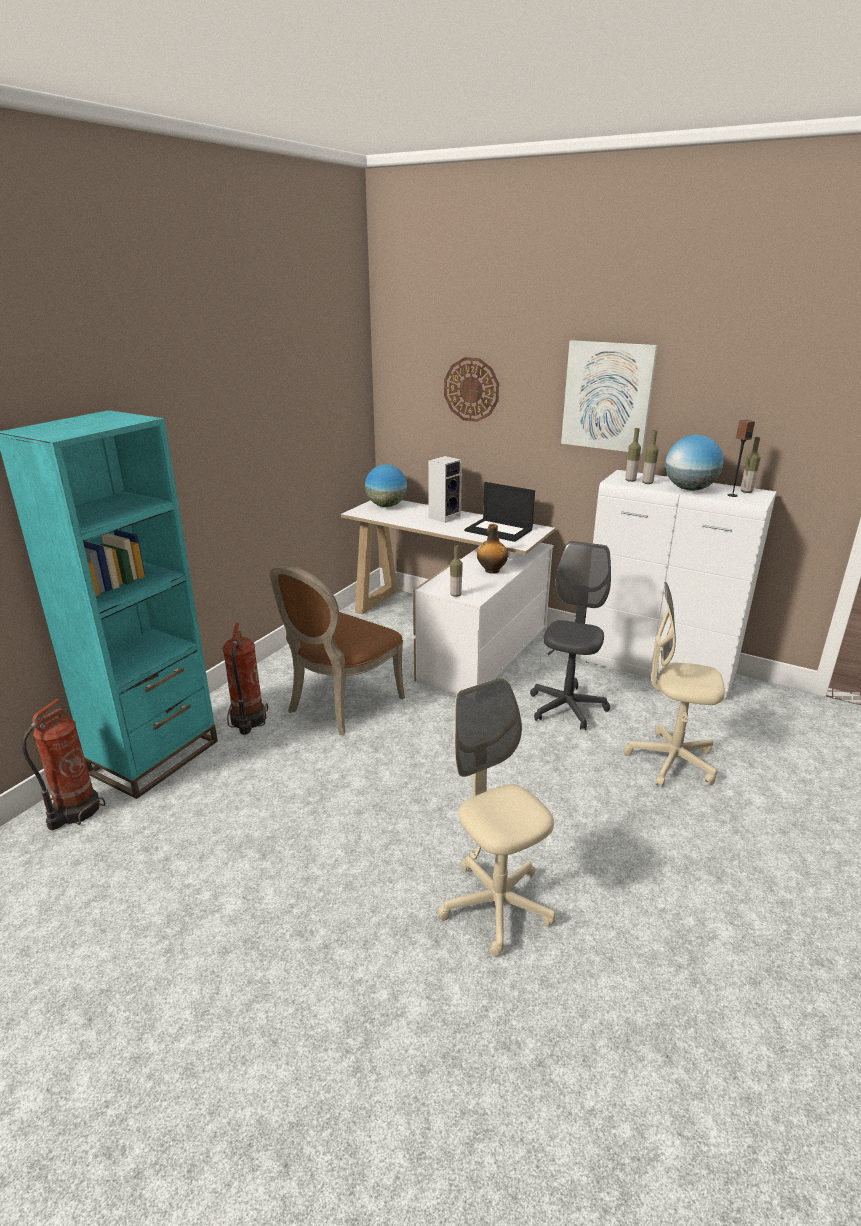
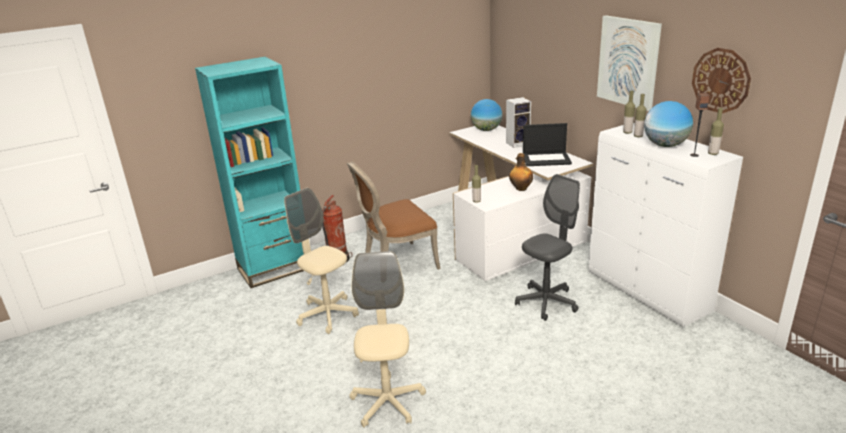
camera: 30 degrees right, 0 degrees up
fire extinguisher [22,699,106,830] -> none
wall clock [444,357,499,422] -> wall clock moved to [692,48,751,113]
laptop [464,482,535,542] -> laptop turned 60 degrees counterclockwise [523,123,572,166]
beige office chair [624,582,725,787] -> beige office chair moved to [284,188,359,334]

